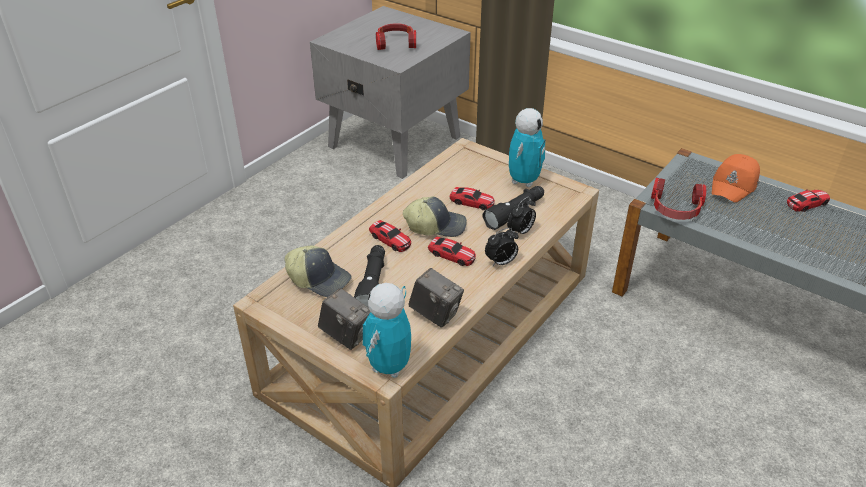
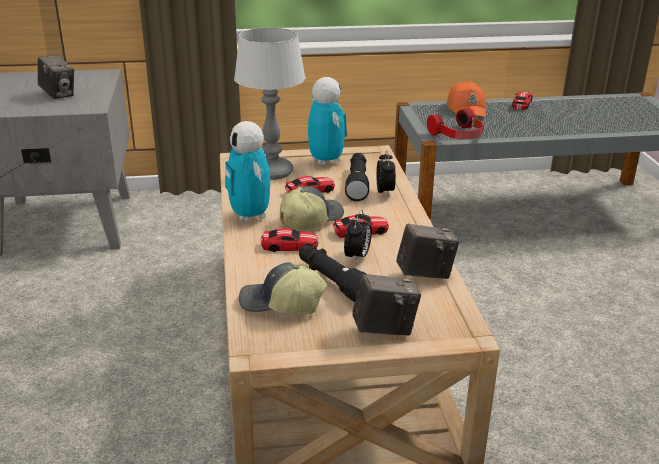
camera: 45 degrees left, 10 degrees down
cap [285,245,352,297] -> cap turned 150 degrees counterclockwise [239,262,327,315]
toy robot [362,283,411,378] -> toy robot moved to [225,121,270,222]
headphones [376,23,416,50] -> camera [38,55,74,99]
alarm clock [485,228,518,266] -> alarm clock moved to [344,209,372,263]
none -> table lamp [234,27,306,180]

